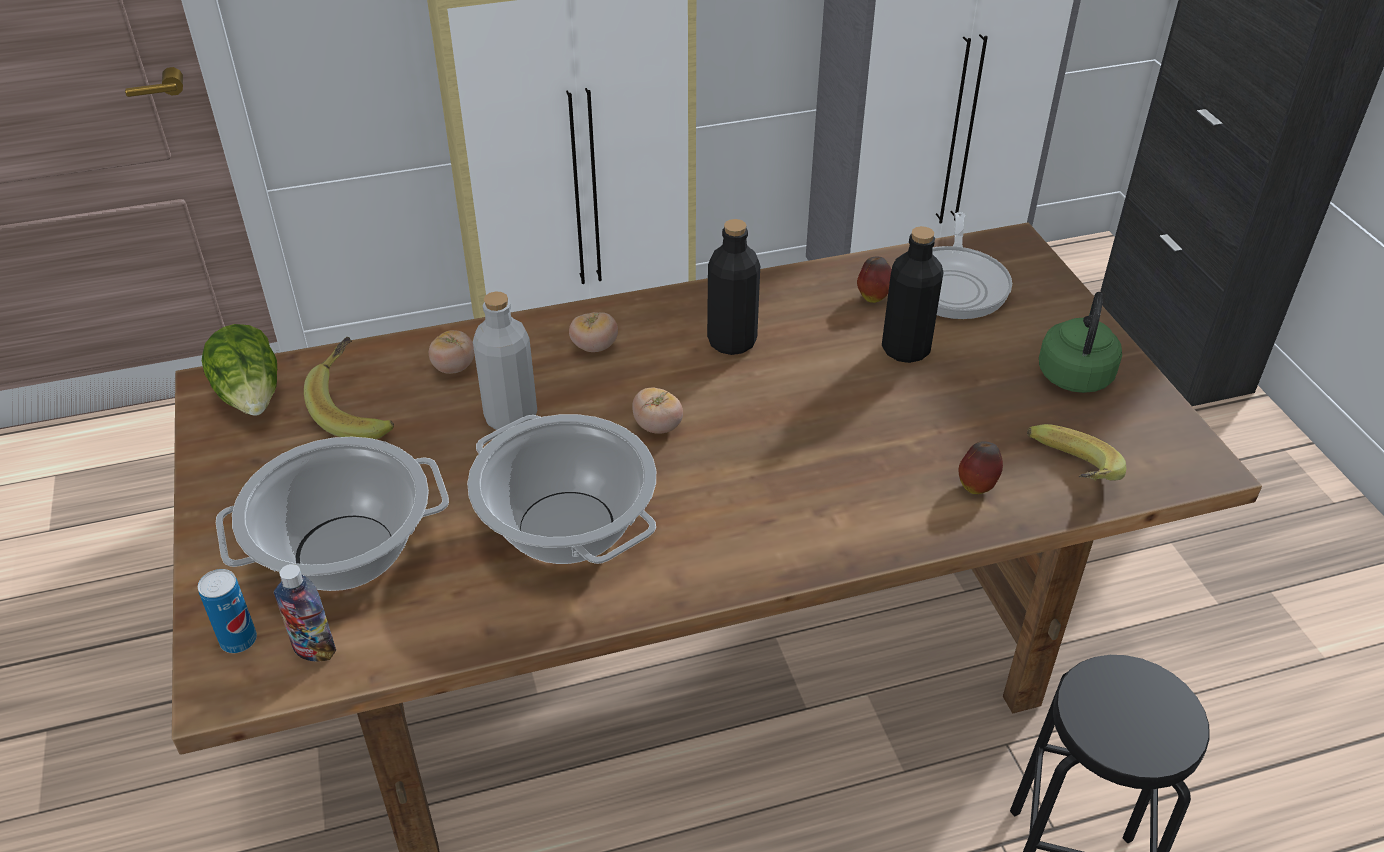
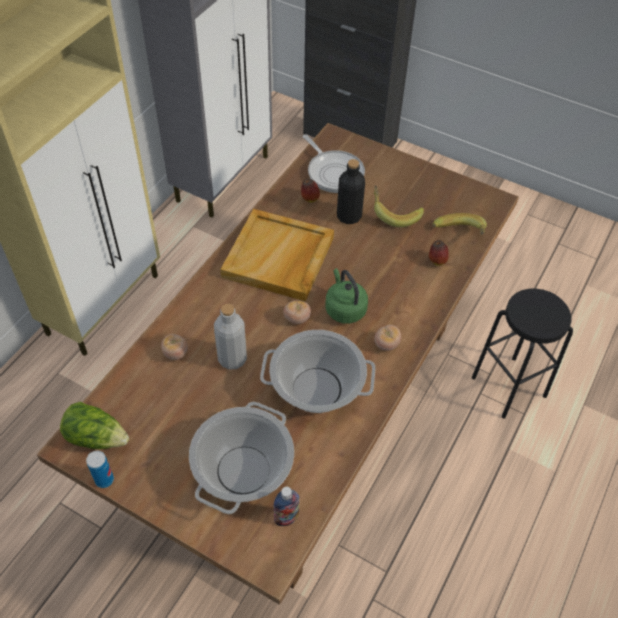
camera: 45 degrees left, 10 degrees up
can [198,569,257,653] -> can moved to [86,451,114,488]
banana [304,337,394,439] -> banana moved to [374,185,424,227]
tomato [569,312,618,352] -> tomato moved to [374,325,401,351]
black bottle [707,219,760,355] -> beige tray [220,209,334,301]
green kettle [1039,292,1122,393] -> green kettle moved to [325,268,368,324]

